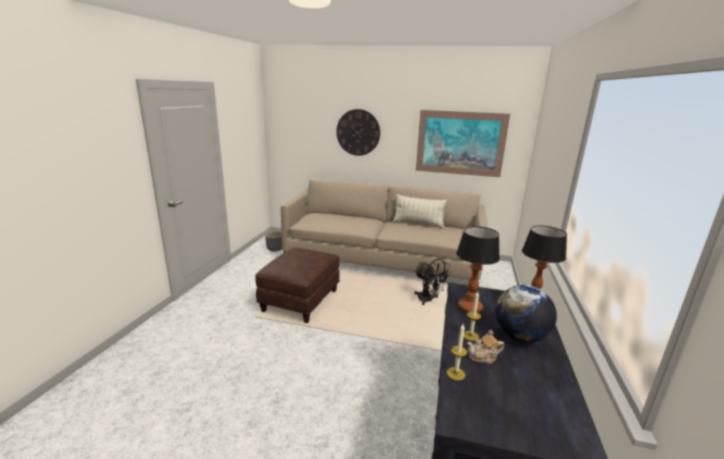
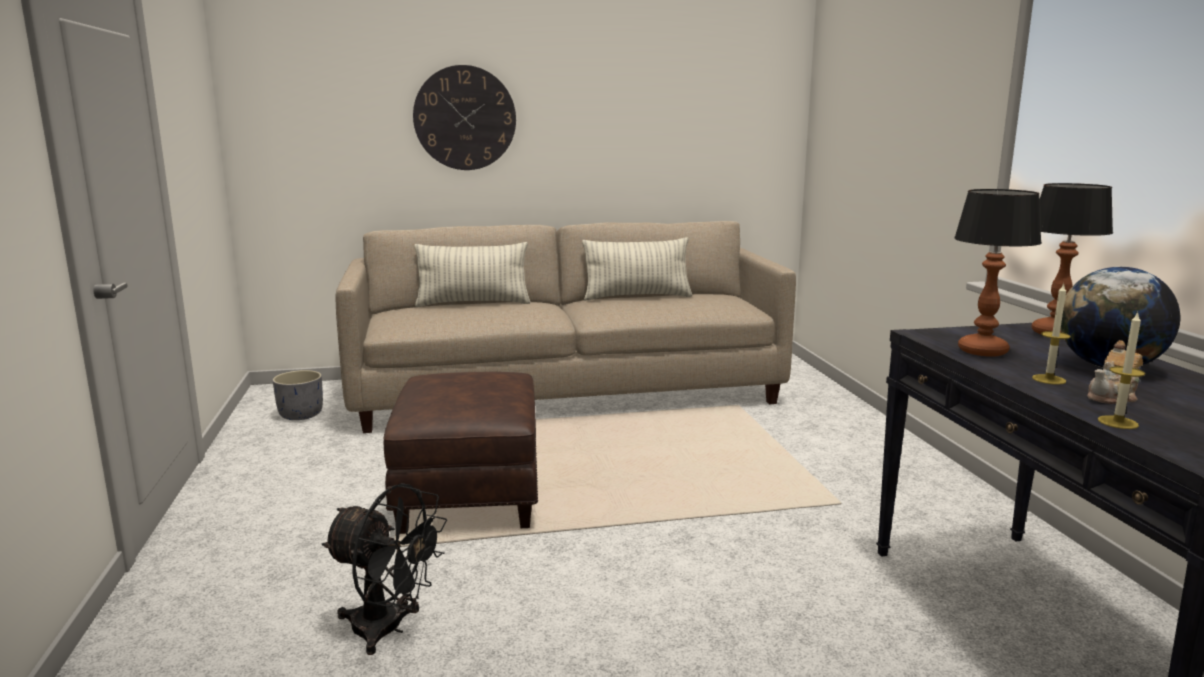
camera: 25 degrees left, 5 degrees down
black fan [414,259,451,305] -> black fan moved to [322,483,447,655]
picture [416,110,510,177] -> none
none -> pillow [414,242,531,307]

